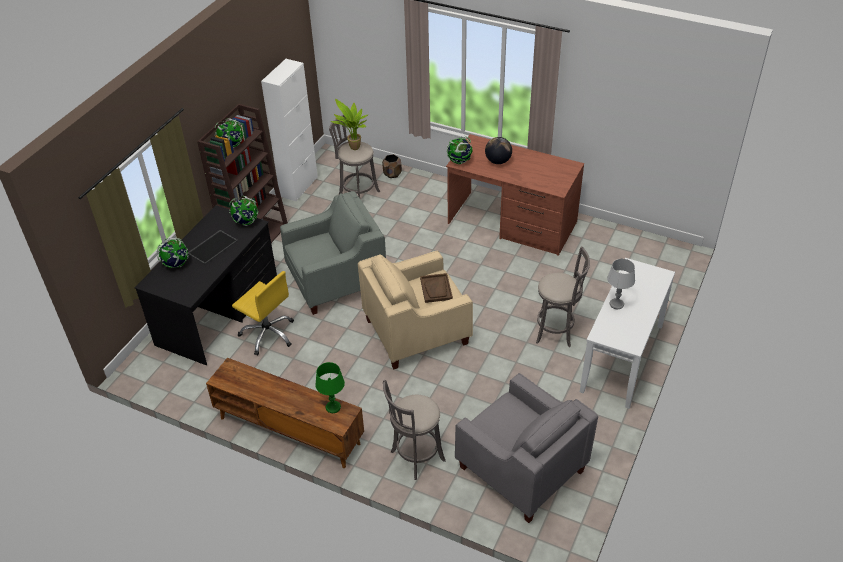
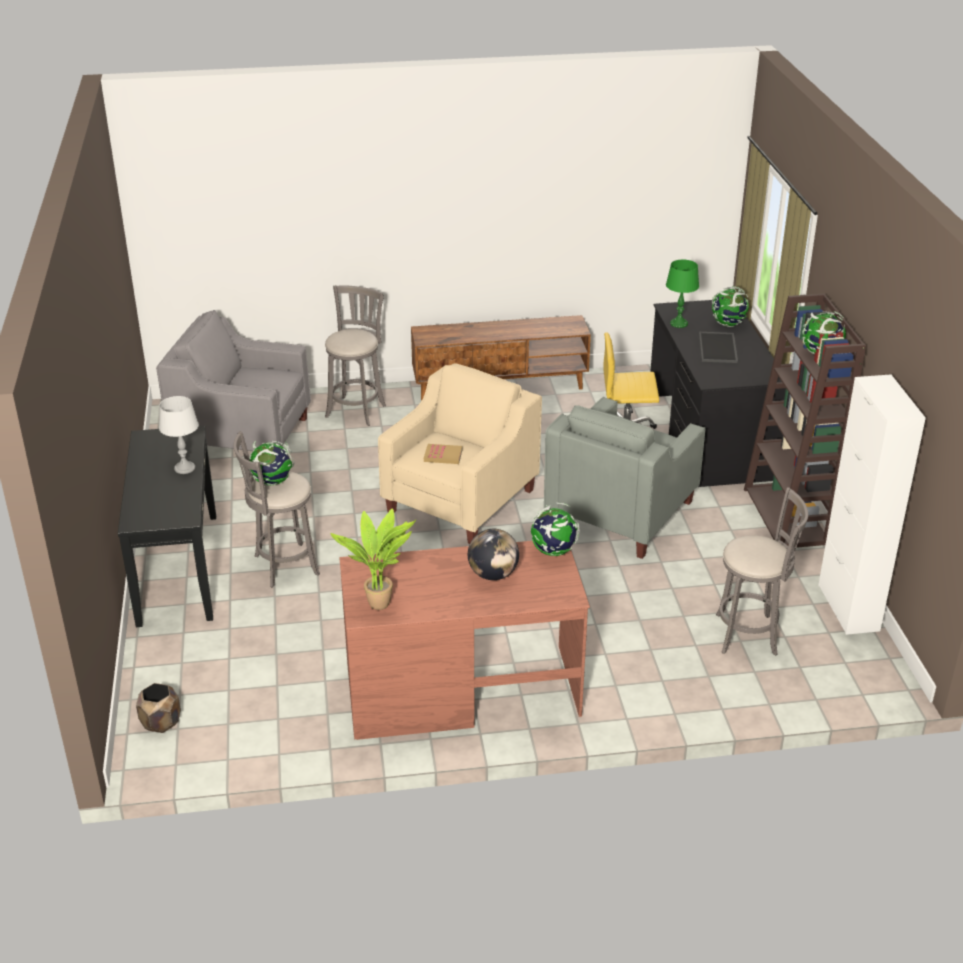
camera: 145 degrees right, 10 degrees down
globe [229,196,258,226] -> globe moved to [249,441,294,486]
green table lamp [315,362,345,413] -> green table lamp moved to [666,260,699,328]
potted plant [331,99,369,150] -> potted plant moved to [330,509,416,610]
brown planter [382,154,402,178] -> brown planter moved to [136,683,181,733]
brown tray [420,273,453,303] -> book [424,444,462,464]
white console table [580,258,675,409] -> black console table [118,425,216,627]

